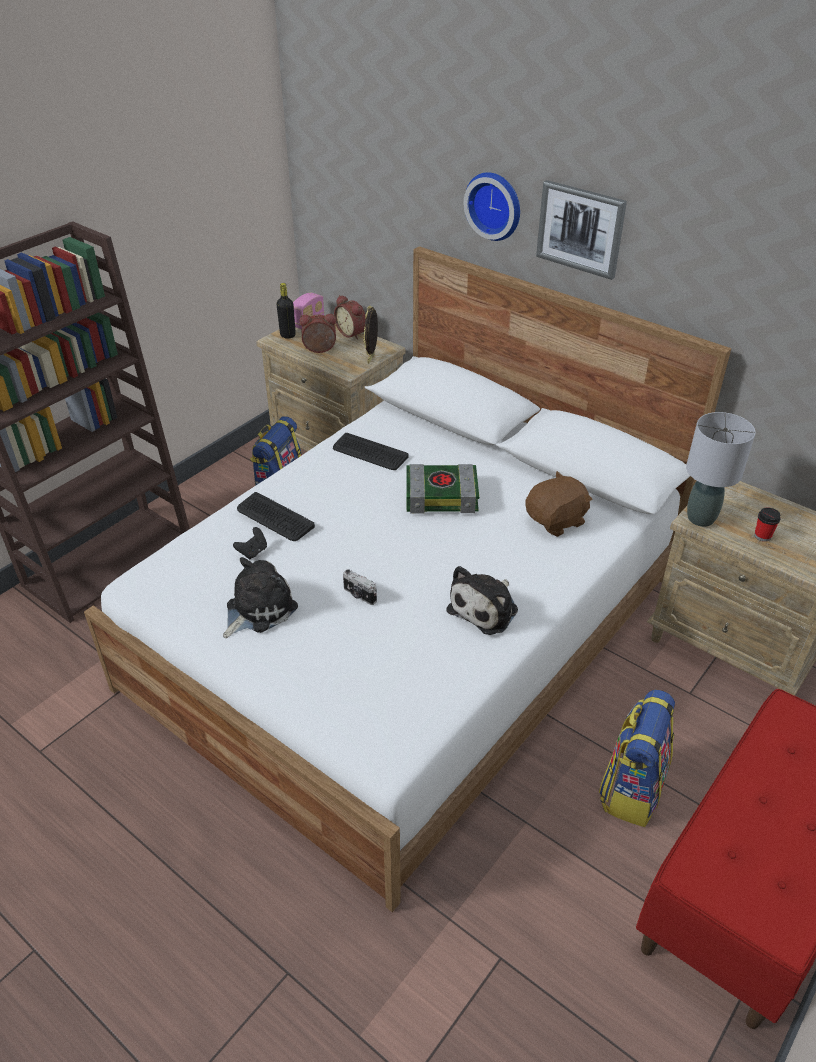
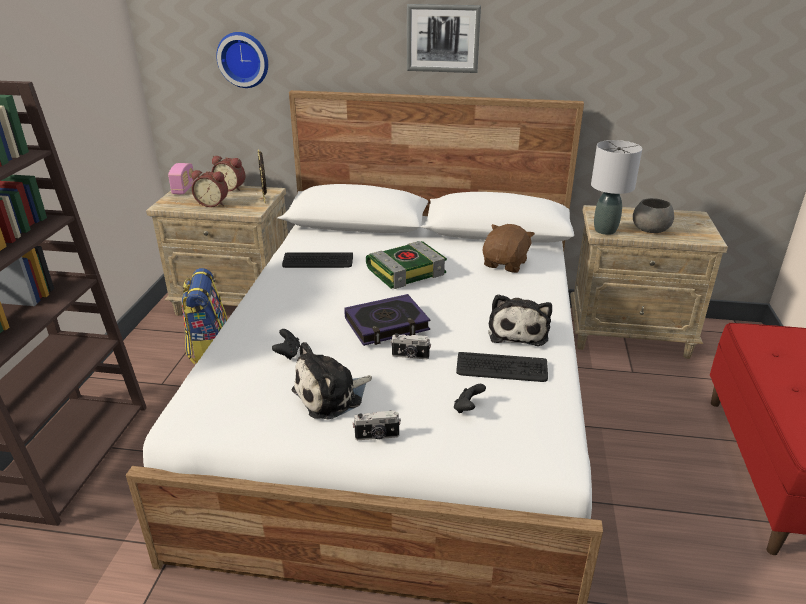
camera: 30 degrees left, 10 degrees down
plush toy [223,557,298,638] -> plush toy turned 135 degrees counterclockwise [292,342,372,419]
keyboard [237,492,315,541] -> keyboard moved to [456,352,548,382]
black bottle [276,283,296,339] -> none
alarm clock [300,314,336,353] -> alarm clock turned 135 degrees counterclockwise [191,170,228,207]
wall clock [464,172,520,241] -> wall clock moved to [216,32,268,88]
backpack [599,689,675,827] -> none
cup [754,507,781,542] -> grey bowl [633,198,674,233]
none -> book [344,294,430,346]
none -> camera [353,410,401,440]
none -> black game controller [454,384,486,413]

